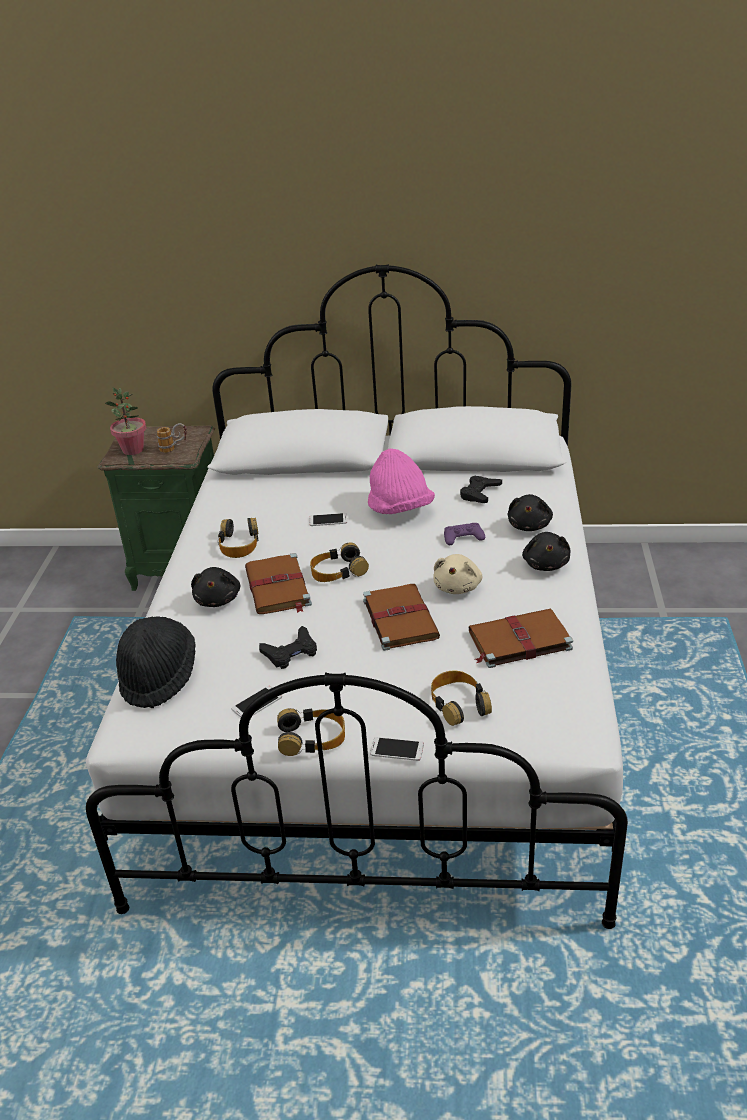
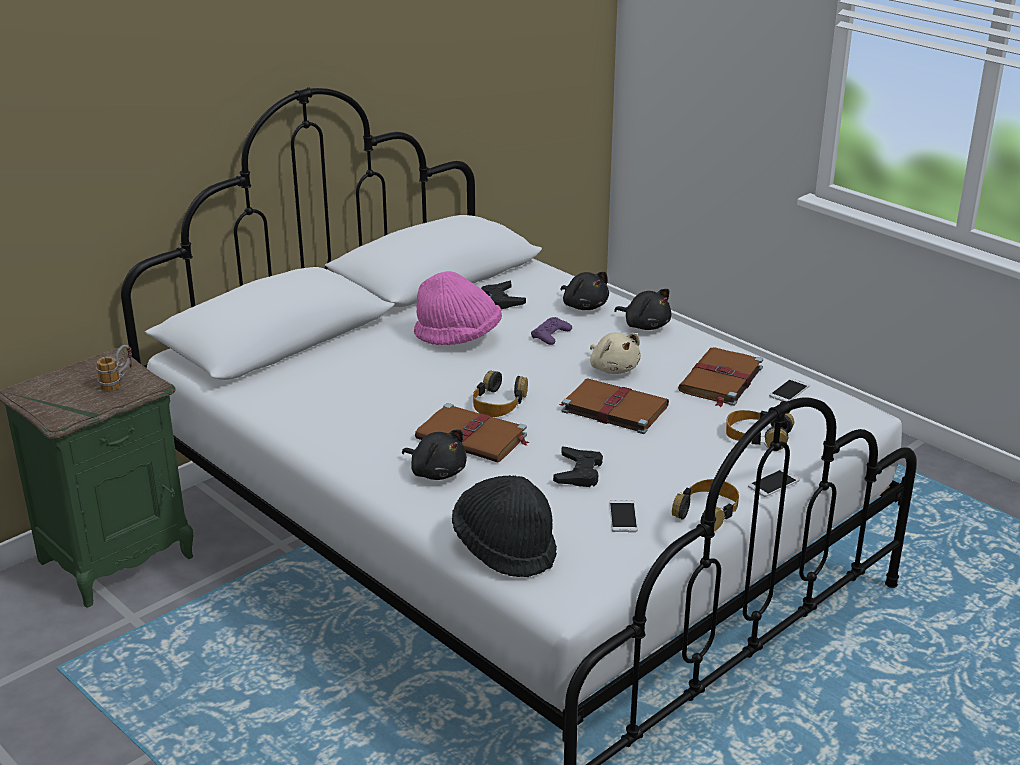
camera: 50 degrees left, 5 degrees down
potted plant [105,387,146,455] -> none
headphones [218,518,259,558] -> none
phone [309,513,347,526] -> phone moved to [769,378,810,402]

